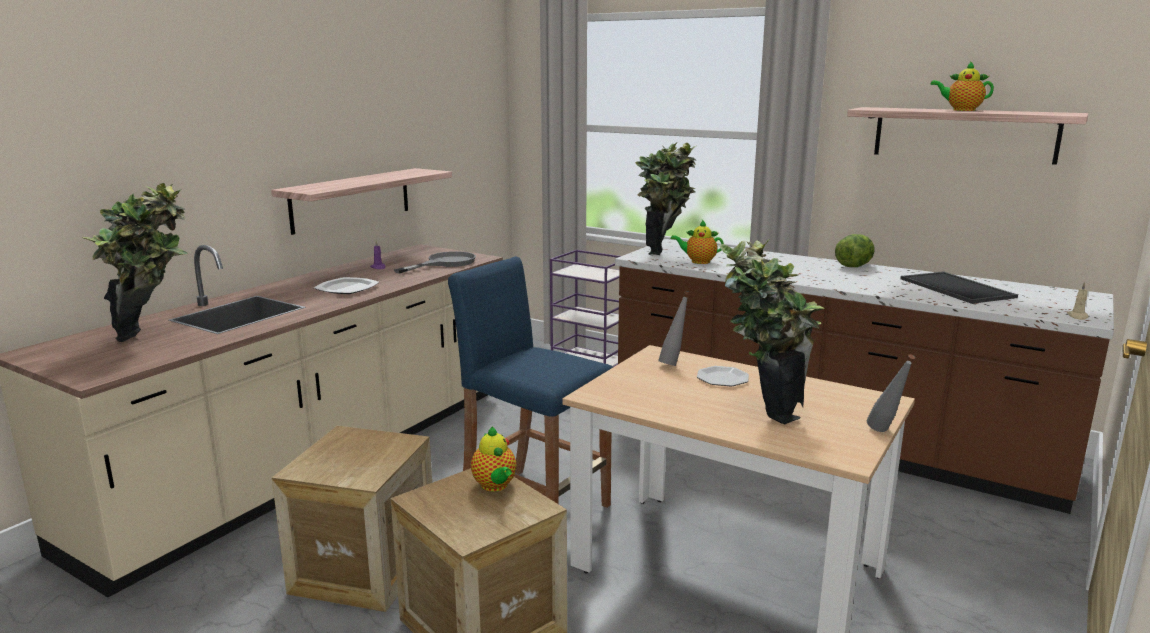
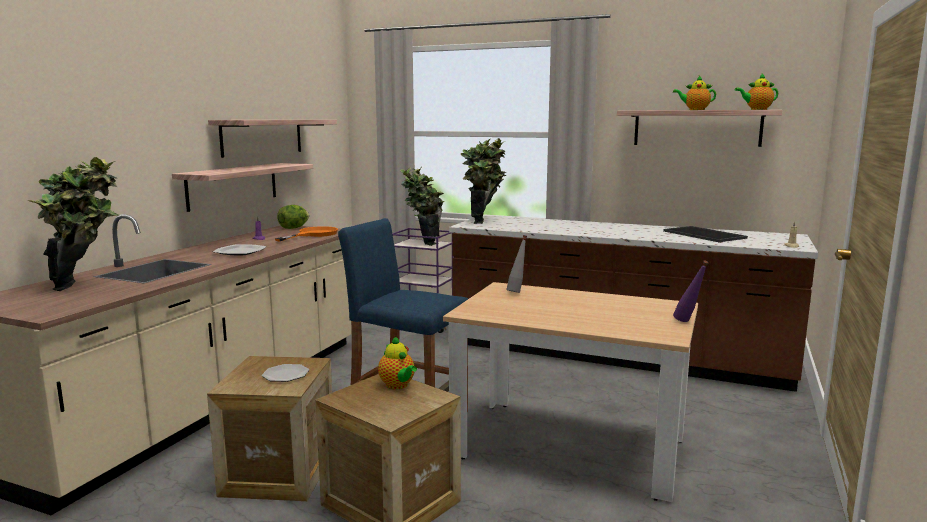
camera: 10 degrees left, 5 degrees down
grey frying pan [394,251,476,274] -> orange frying pan [275,226,338,242]
teapot [671,220,724,264] -> teapot moved to [735,74,778,110]
plate [697,366,749,386] -> plate moved to [262,364,309,382]
potted plant [719,239,825,425] -> potted plant moved to [400,167,445,246]
lettuce [835,234,875,267] -> lettuce moved to [277,205,309,229]
grey bottle [867,354,915,432] -> purple bottle [673,261,709,322]
none -> shelf [208,120,337,158]

